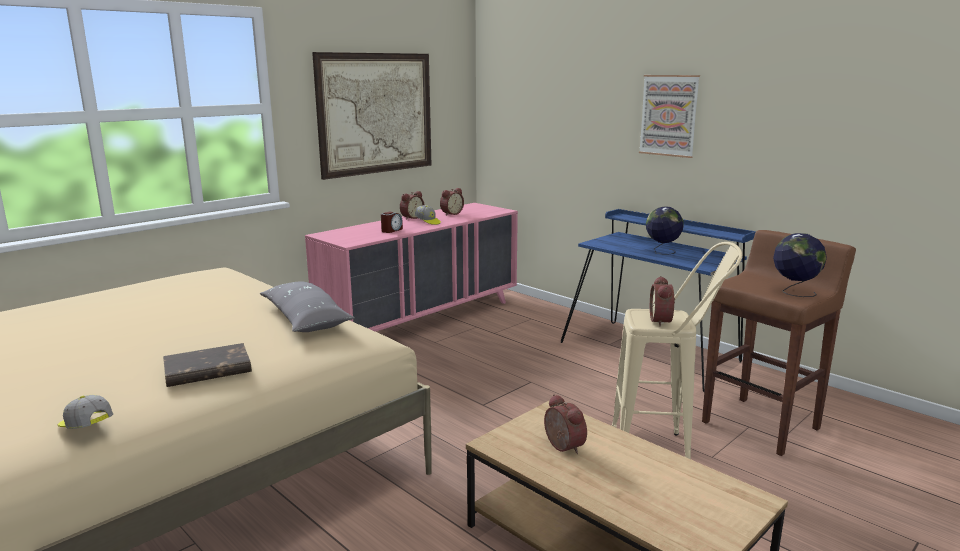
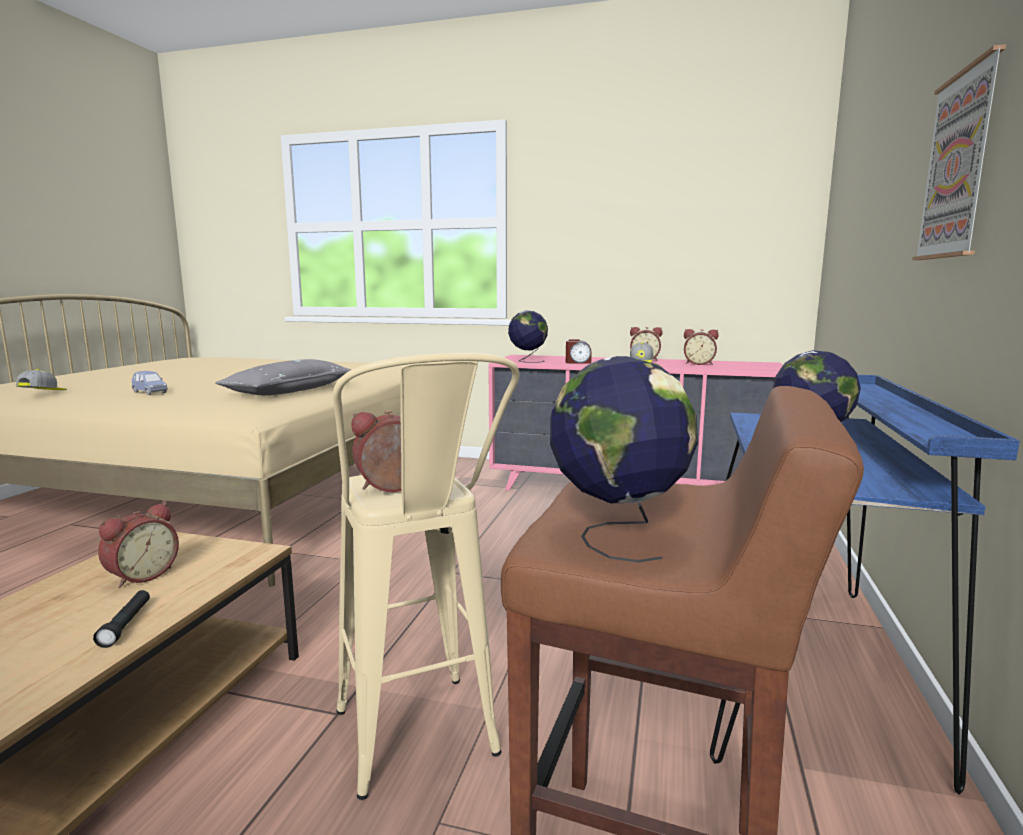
camera: 60 degrees right, 5 degrees down
brown book [163,343,252,387] -> blue toy car [131,371,168,395]
picture [312,52,431,180] -> none
none -> black flashlight [93,590,150,648]
none -> globe [508,311,548,363]

